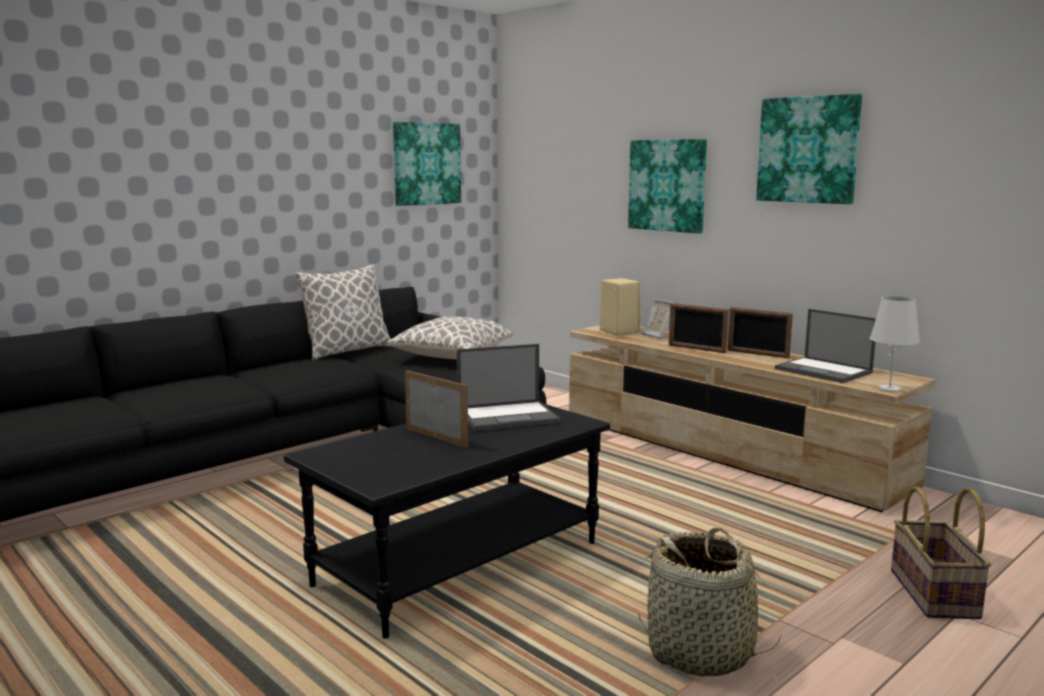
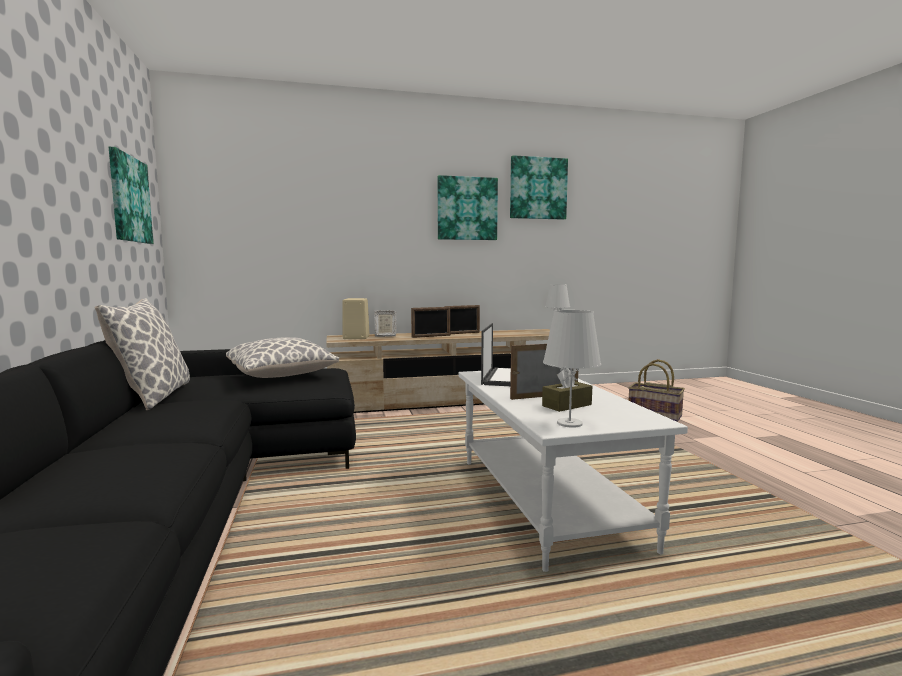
camera: 60 degrees left, 5 degrees down
black coffee table [284,404,610,639] -> white coffee table [458,371,688,572]
picture [628,139,707,233] -> picture moved to [510,155,568,220]
basket [638,528,782,676] -> none
laptop [775,309,876,383] -> none
none -> brown tissue box [542,368,592,412]
none -> white table lamp [543,310,601,428]

